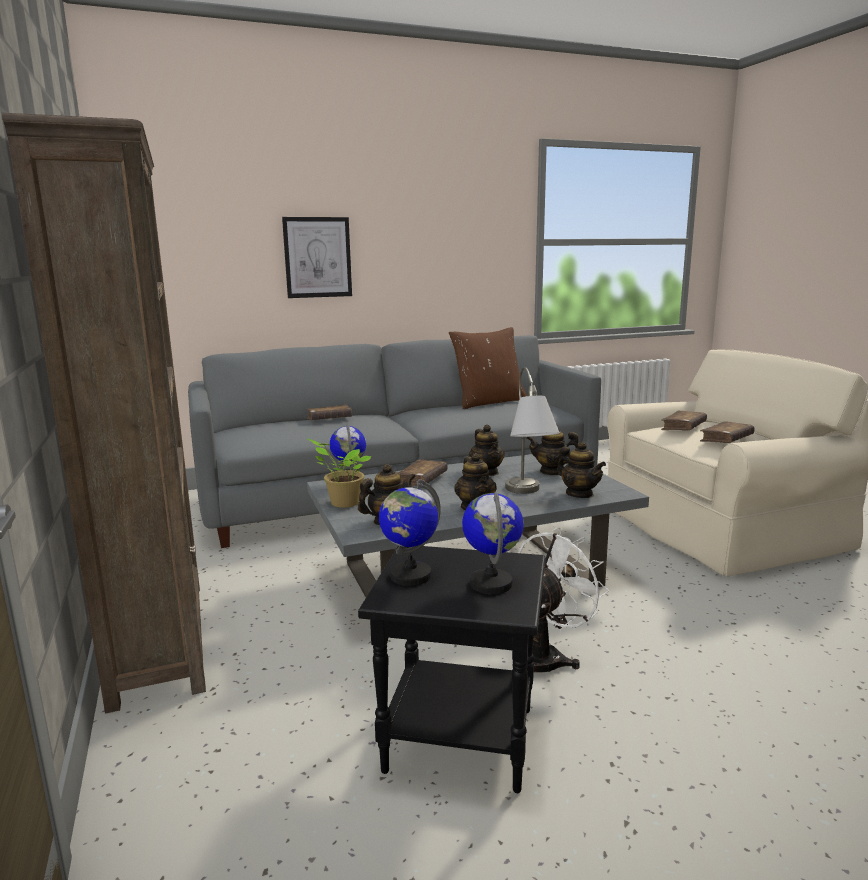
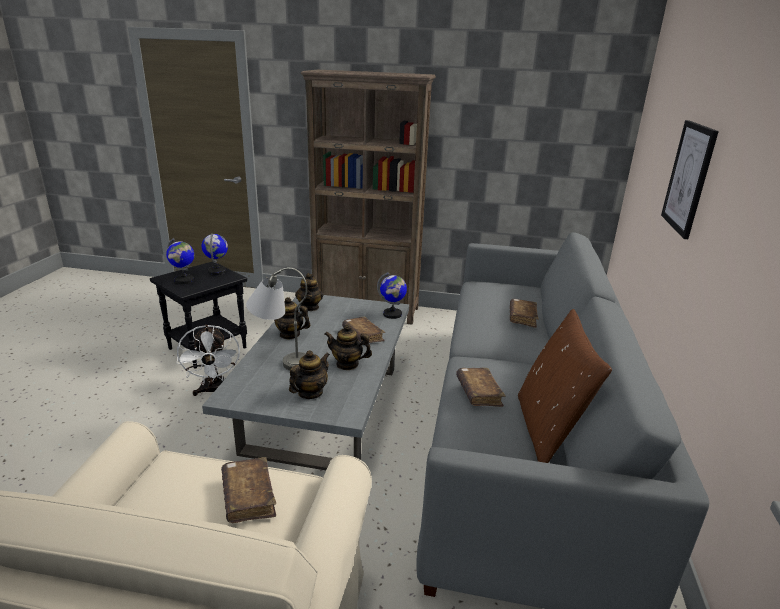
camera: 120 degrees right, 10 degrees up
potted plant [308,439,371,508] -> none
teapot [557,442,606,498] -> none
brown book [700,421,755,443] -> brown book moved to [456,368,506,407]

